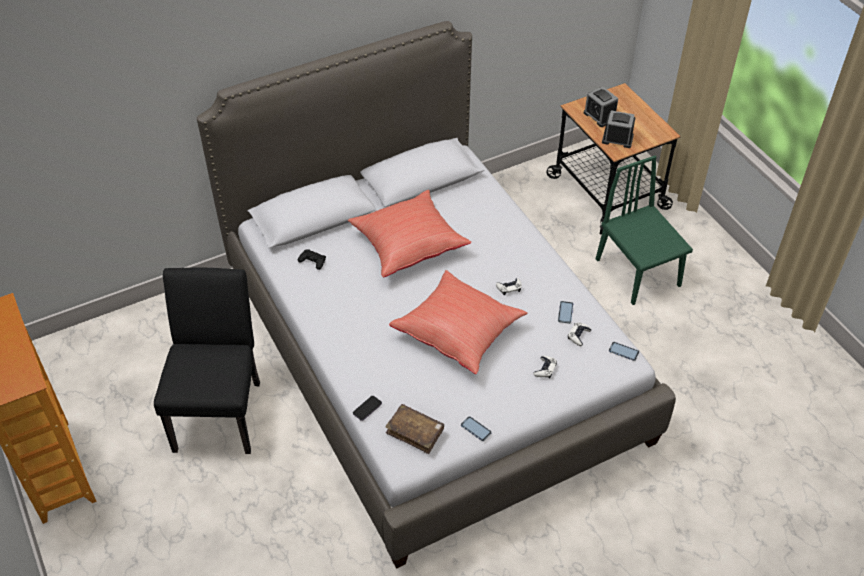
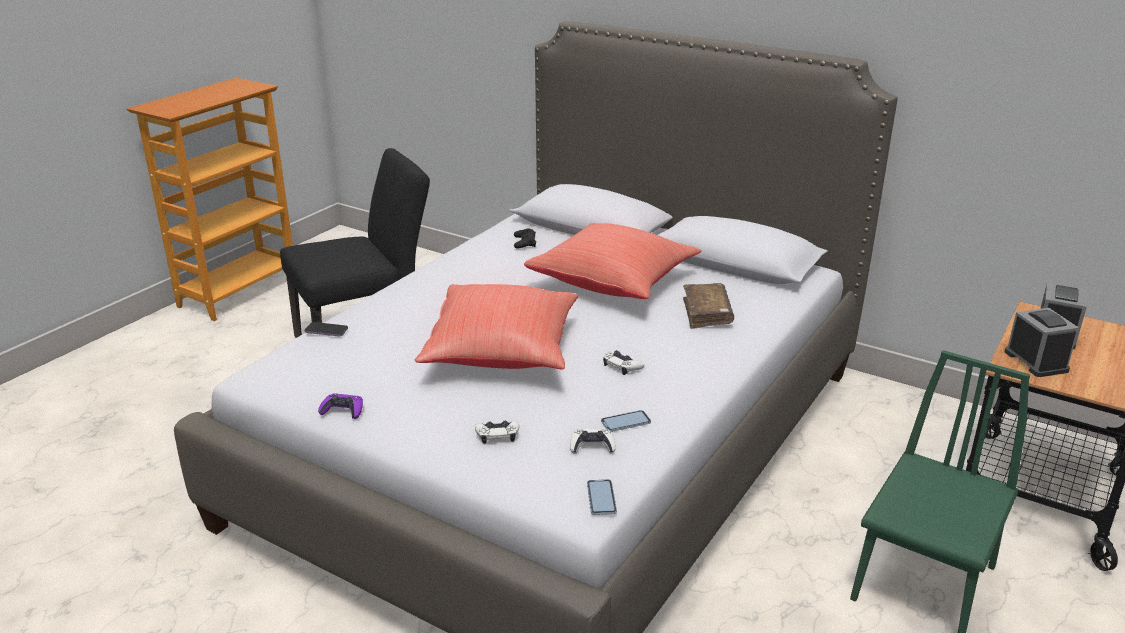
camera: 60 degrees right, 20 degrees down
brown book [385,404,444,454] -> brown book moved to [683,283,734,329]
phone [461,416,492,441] -> purple game controller [318,393,363,419]

